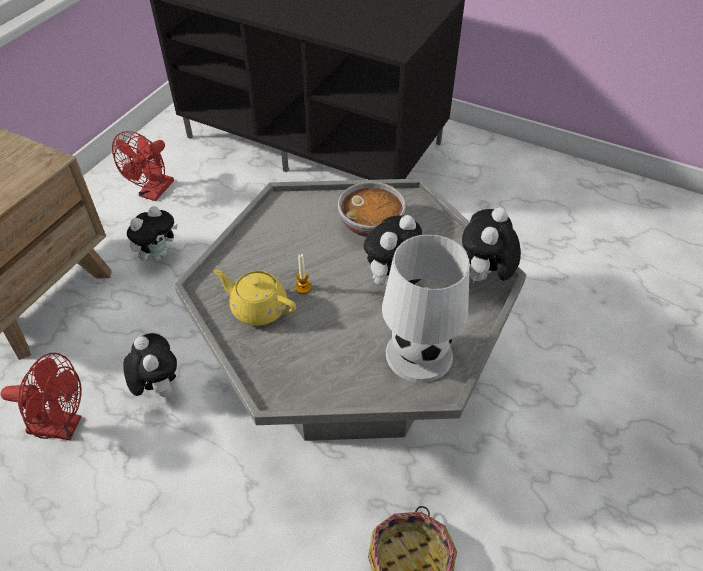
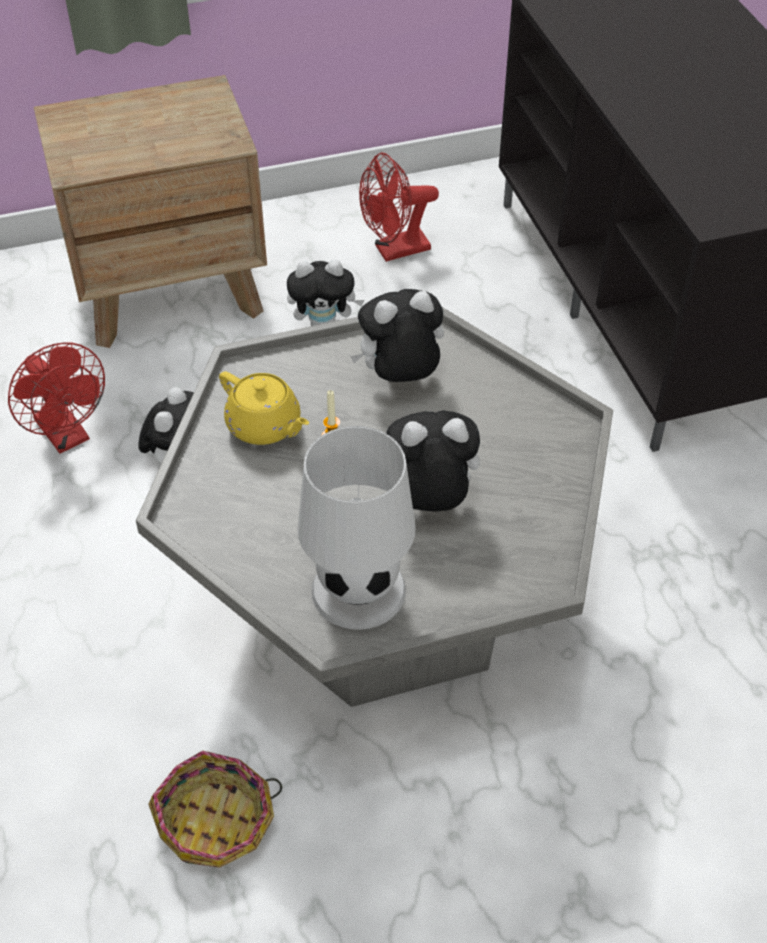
camera: 45 degrees right, 0 degrees up
yellow teapot [214,270,296,326] -> yellow teapot turned 150 degrees clockwise [219,371,309,445]
bowl [338,182,406,237] -> none
plush toy [462,207,521,283] -> plush toy moved to [350,289,444,382]

